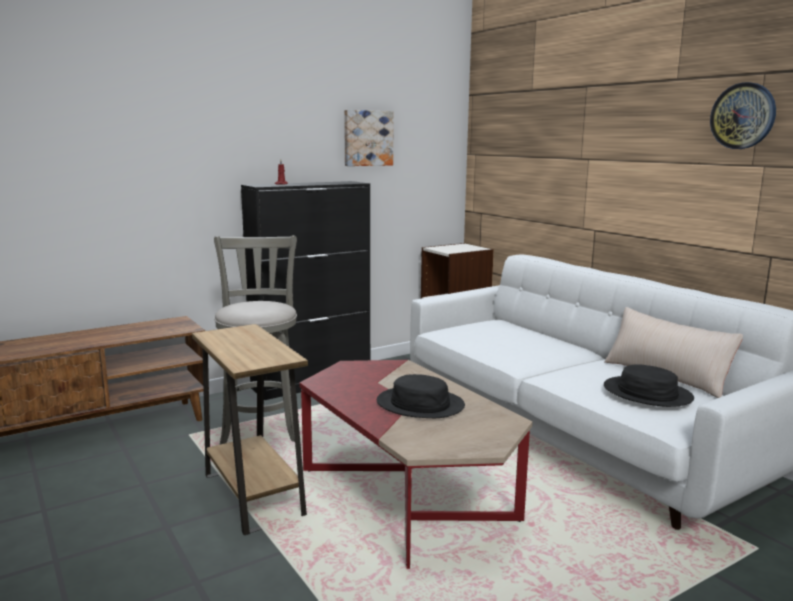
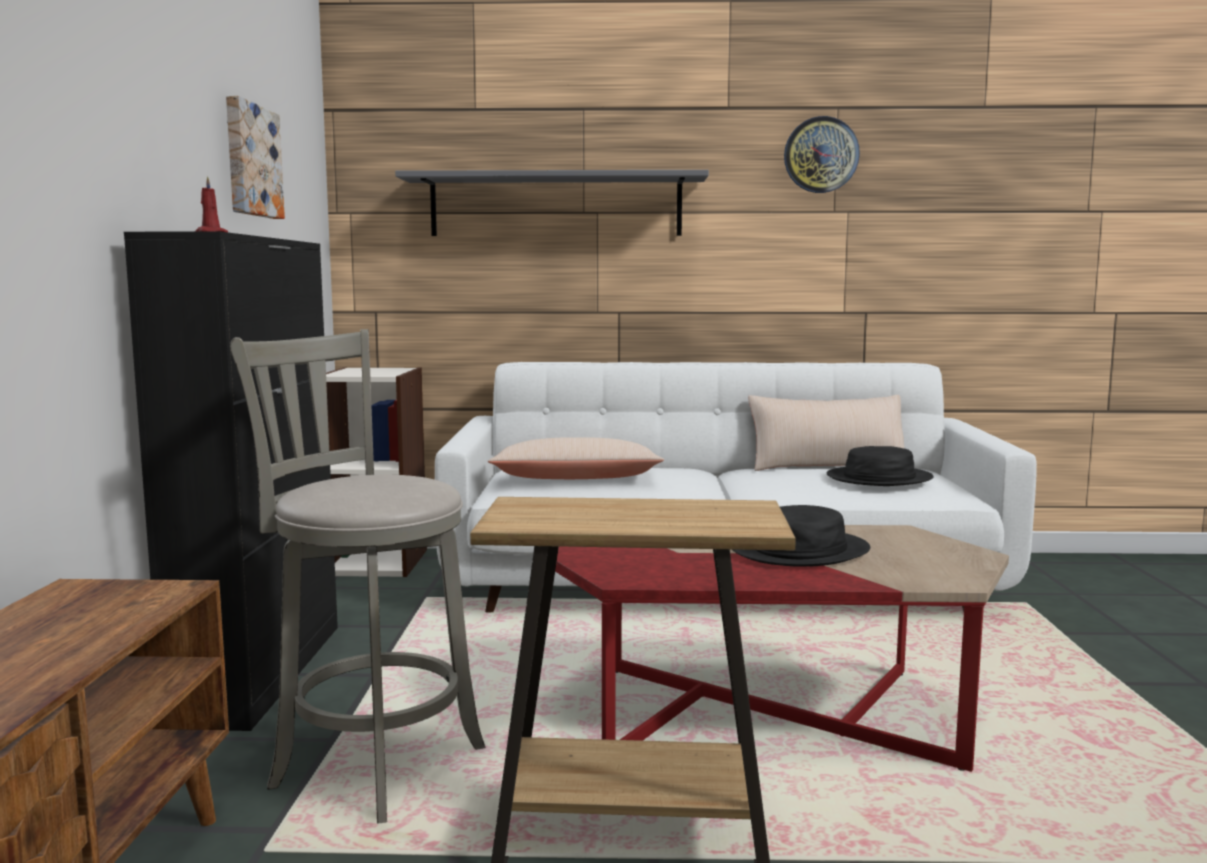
camera: 55 degrees left, 5 degrees down
none -> grey shelf [395,170,709,236]
none -> beige pillow [488,437,664,479]

